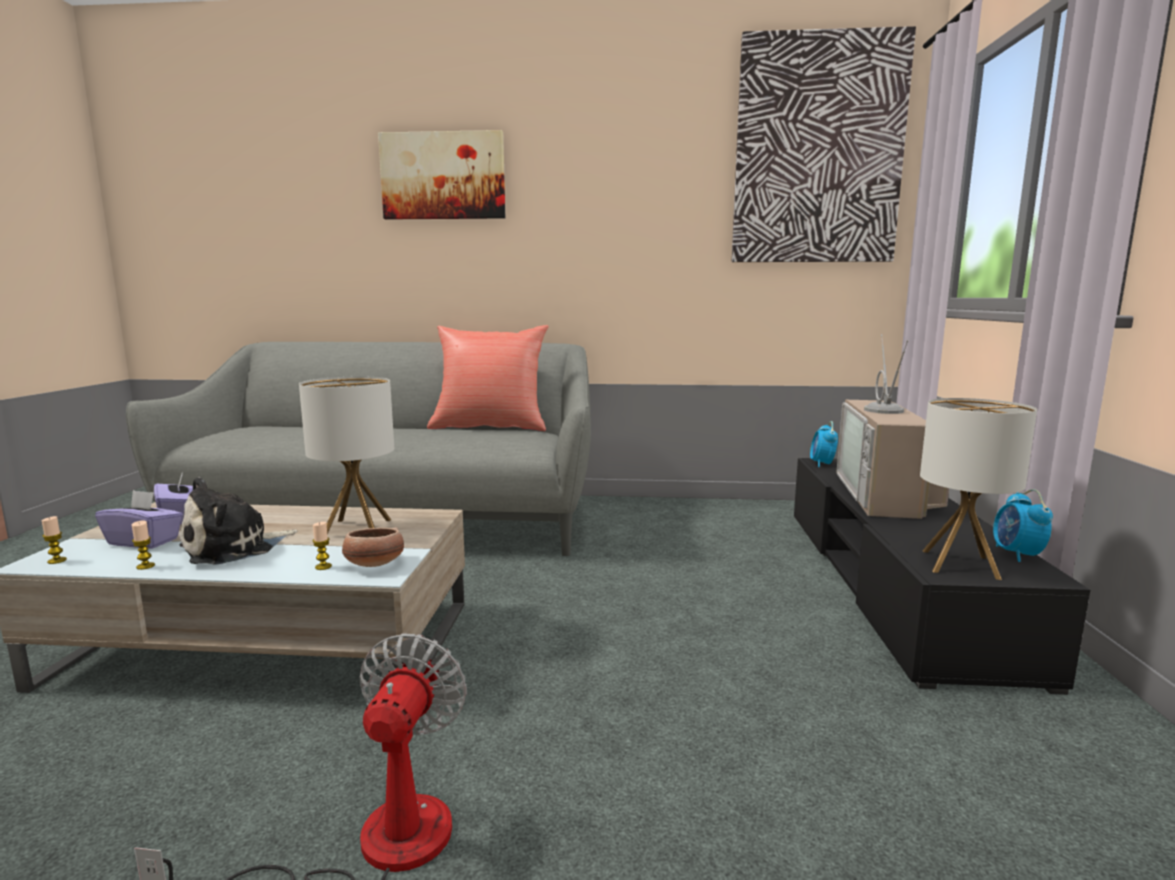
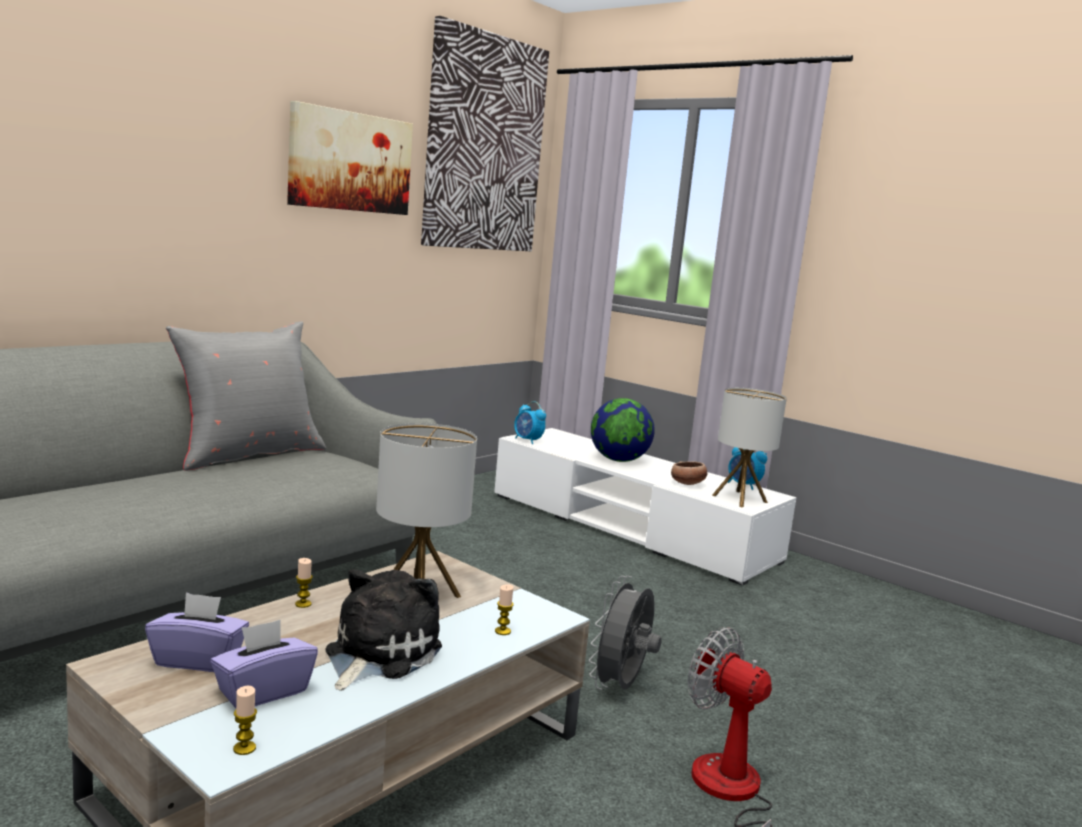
camera: 55 degrees left, 0 degrees up
candle [132,520,155,570] -> candle moved to [295,558,313,608]
plush toy [179,477,298,565] -> plush toy turned 150 degrees counterclockwise [325,569,442,691]
bowl [342,527,404,567] -> bowl moved to [671,461,707,485]
picture [378,130,505,220] -> picture moved to [287,101,413,215]
red pillow [427,325,548,431] -> grey pillow [166,321,326,471]
black tv stand [794,458,1090,695] -> white tv stand [494,428,797,586]
television [837,334,949,519] -> globe [591,398,655,462]
none -> grey fan [589,576,662,690]

